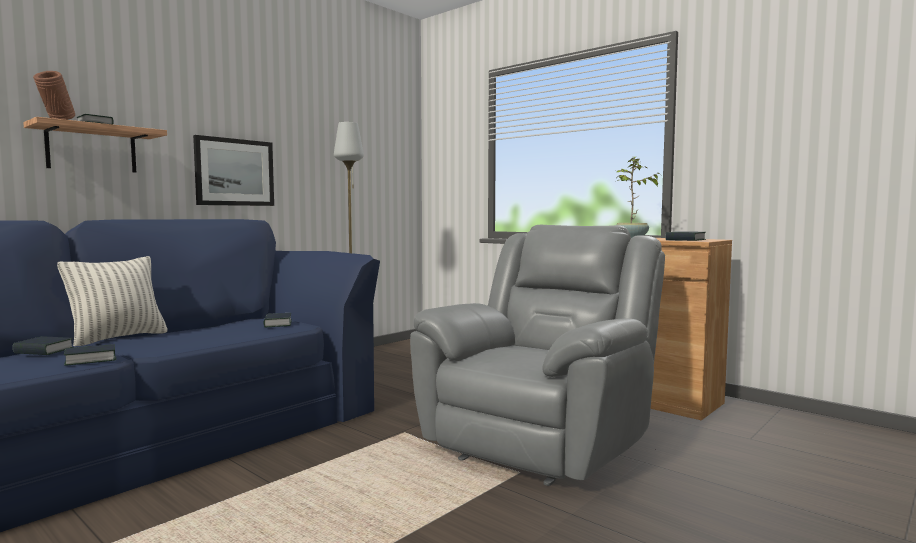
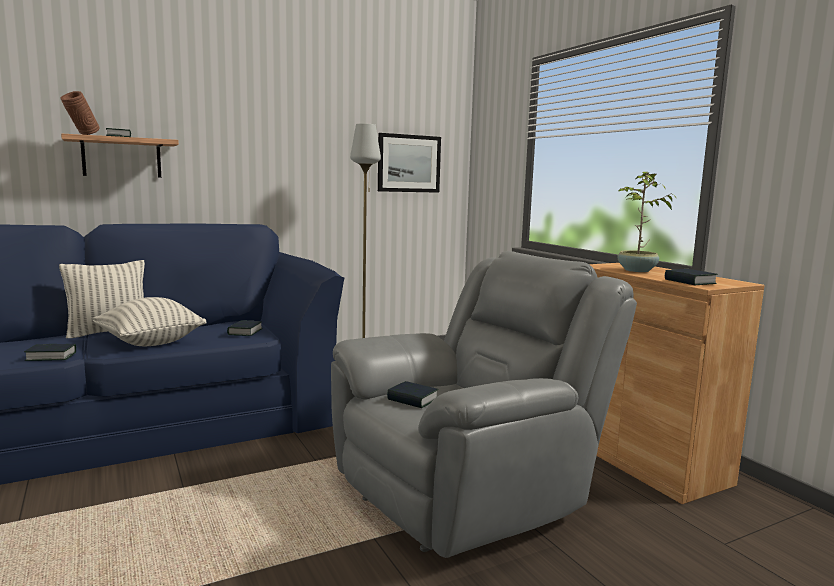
camera: 20 degrees right, 5 degrees up
book [13,336,74,355] -> book moved to [387,381,438,408]
picture [193,135,274,206] -> picture moved to [378,133,441,193]
none -> pillow [92,297,207,346]

